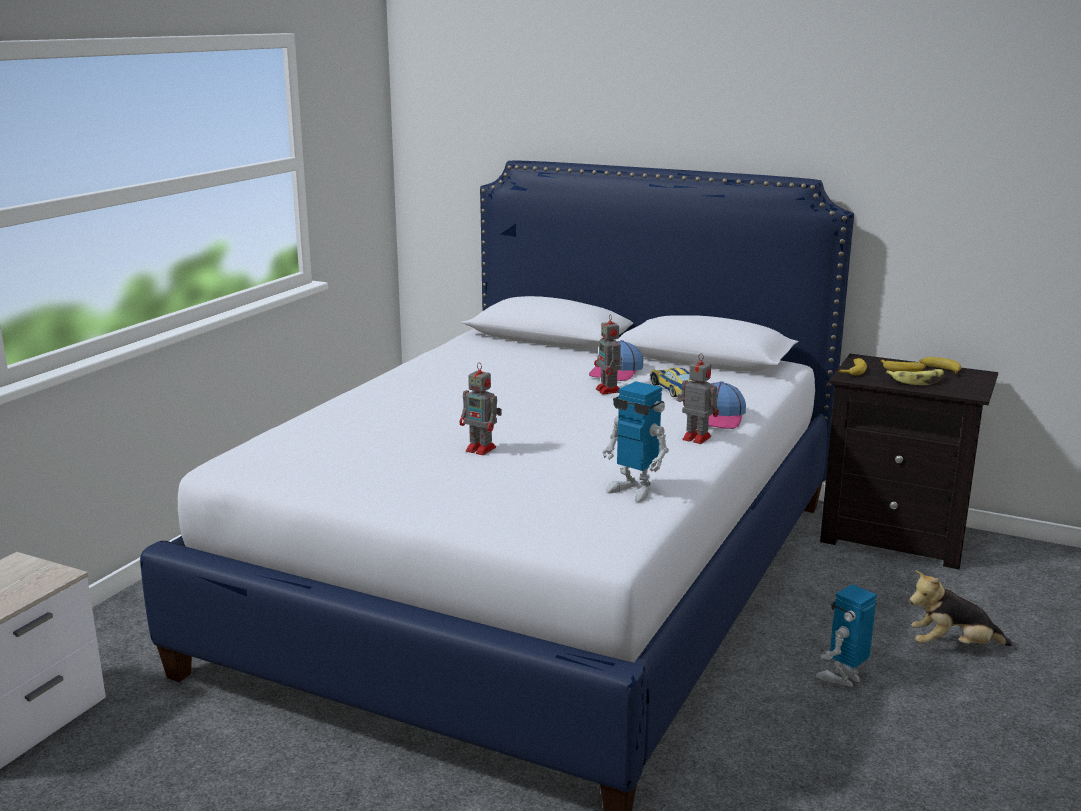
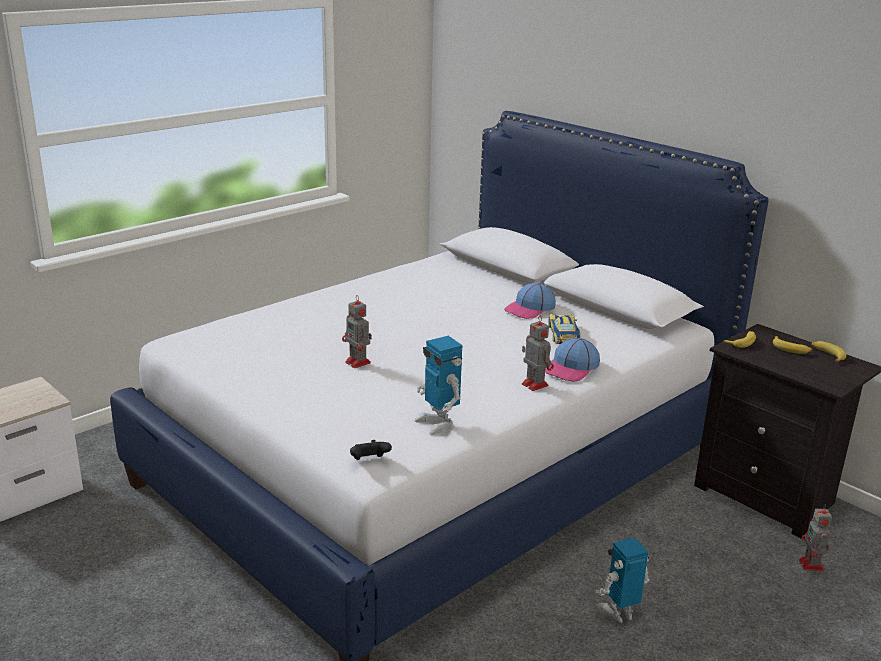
camera: 20 degrees right, 5 degrees up
toy robot [594,314,622,394] -> toy robot moved to [799,504,832,571]
banana [886,369,944,385] -> none
plush toy [910,570,1012,646] -> none
none -> black game controller [350,440,392,460]

